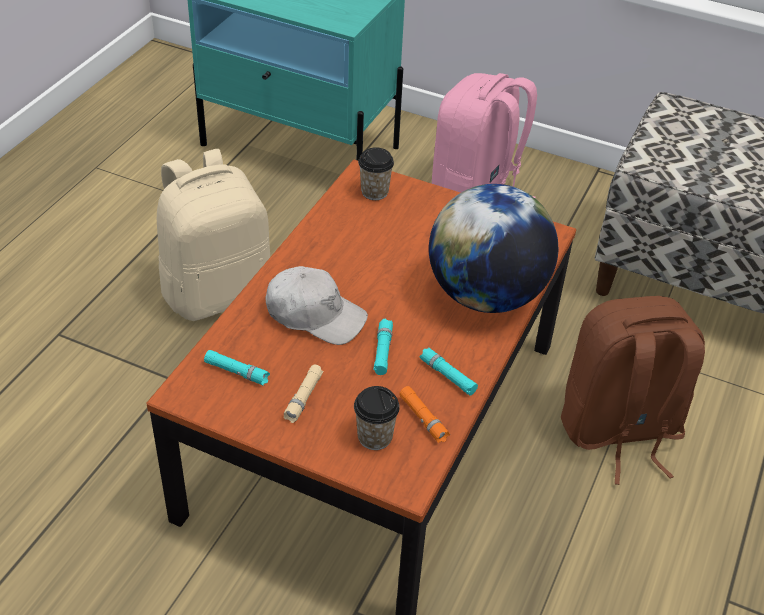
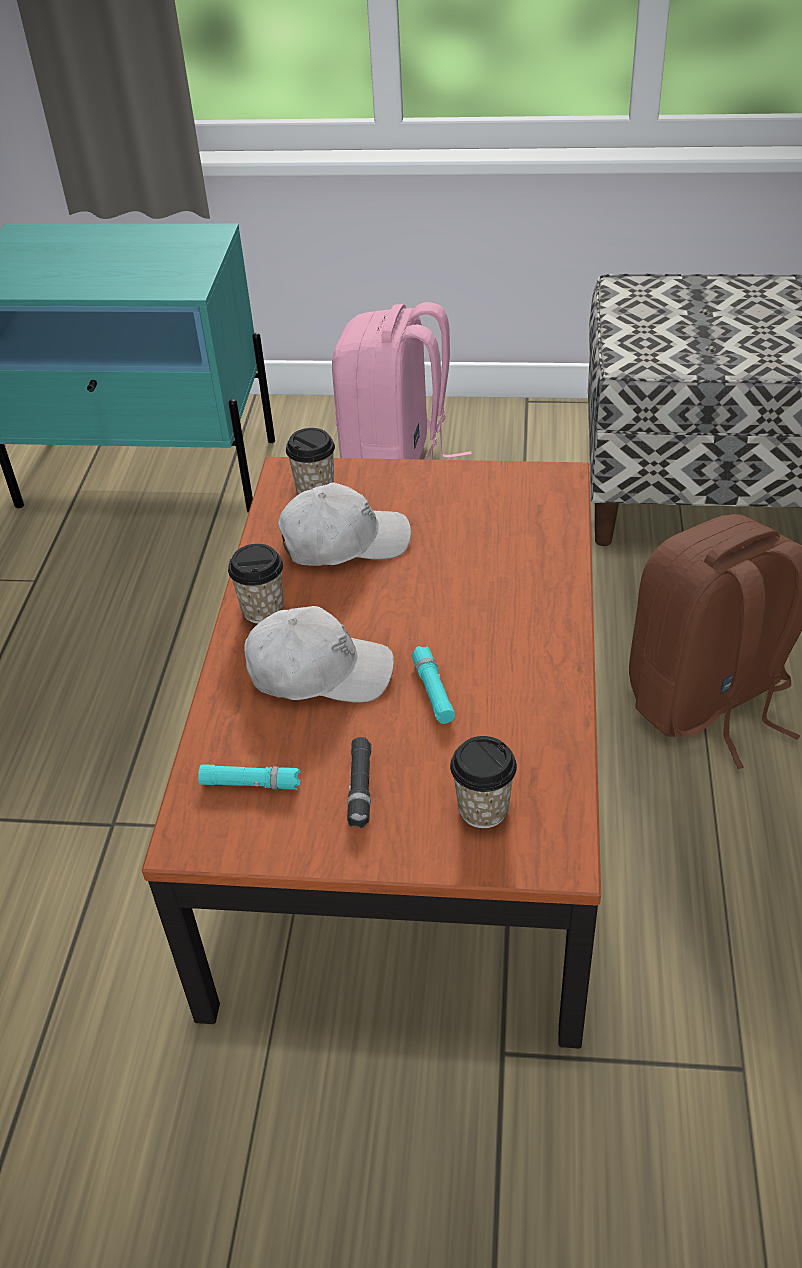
camera: 15 degrees left, 0 degrees up
beige backpack [157,149,270,321] -> none
beige flashlight [283,365,323,423] -> black flashlight [347,737,371,828]
orange flashlight [399,386,450,443] -> none
turquoise flashlight [420,347,478,395] -> none
globe [429,184,558,313] -> none
none -> cup [228,544,284,624]
none -> white cap [278,482,411,566]

